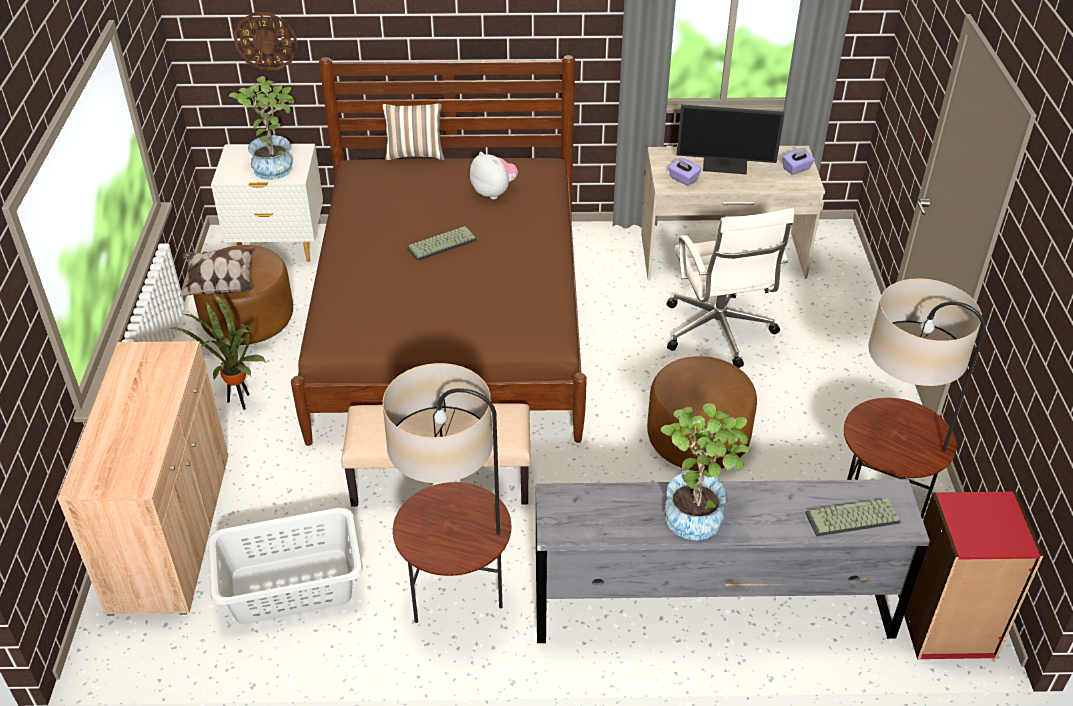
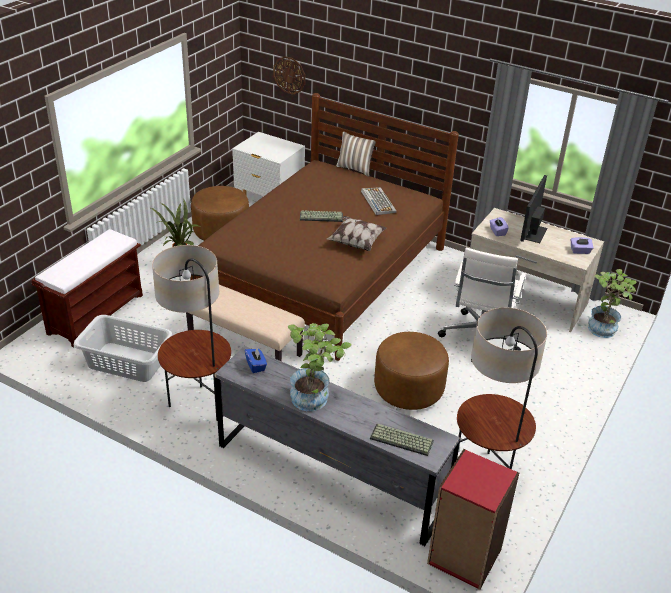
camera: 30 degrees right, 5 degrees down
beige cabinet [57,341,228,616] -> brown bench [31,229,143,347]
pillow [180,248,255,296] -> pillow moved to [327,216,387,251]
potted plant [229,76,294,180] -> potted plant moved to [588,269,636,338]
plush toy [470,152,518,199] -> keyboard [361,187,397,215]
monitor [676,104,784,174] -> monitor turned 75 degrees clockwise [520,175,547,243]
none -> blue tissue box [245,348,267,373]

